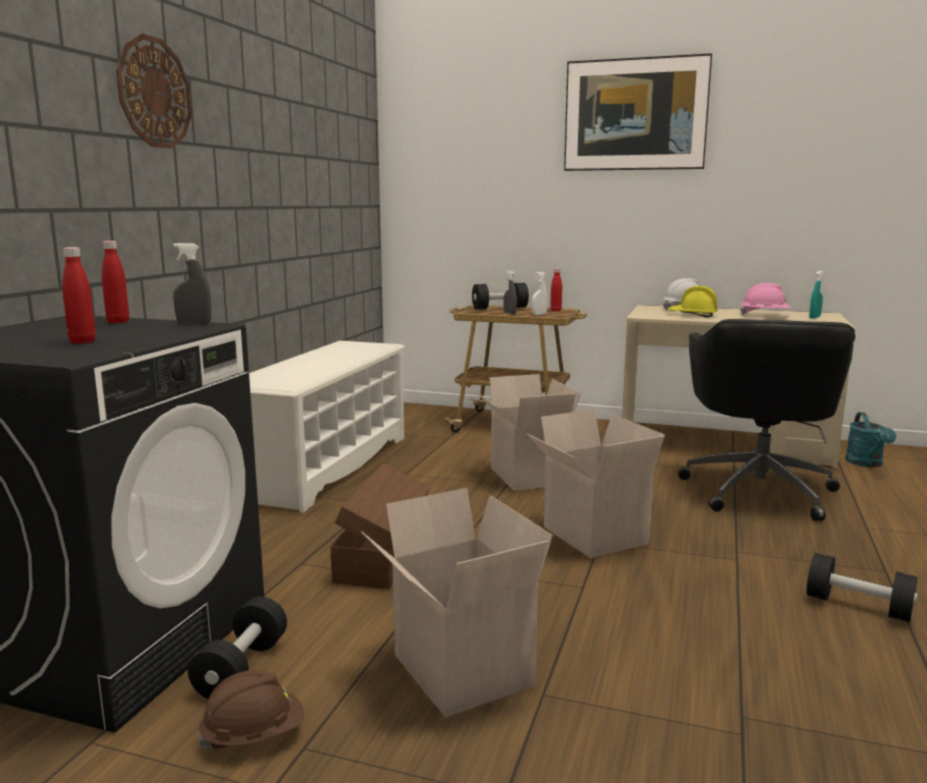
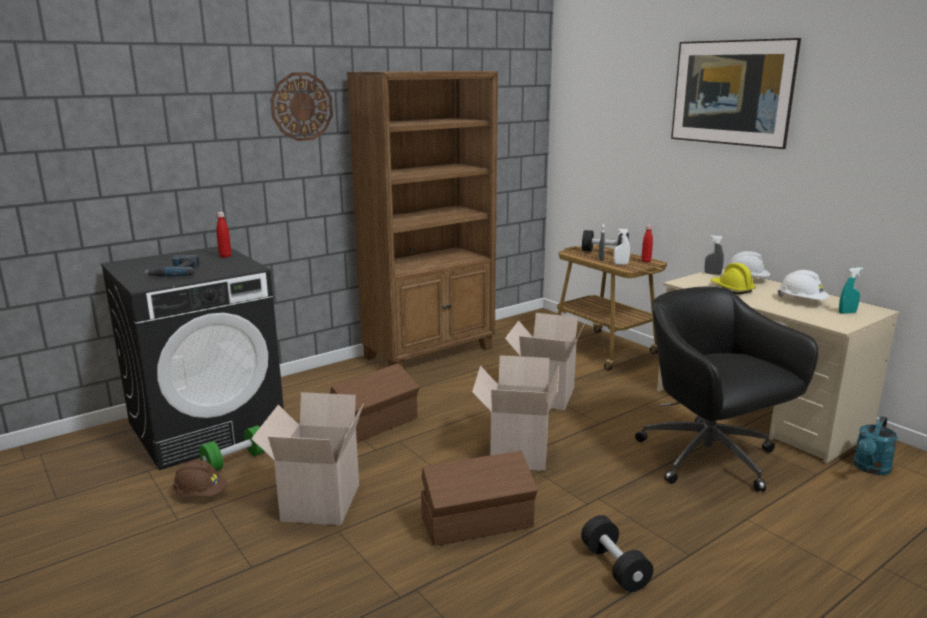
camera: 35 degrees right, 5 degrees up
red bottle [62,247,96,344] -> power drill [144,255,199,277]
grey spray bottle [173,243,211,325] -> grey spray bottle moved to [705,235,724,275]
black dumbbell [188,597,287,699] -> green dumbbell [199,426,264,471]
white shoe rack [249,341,405,513] -> brown bookcase [347,71,498,368]
black office chair [678,319,855,521] -> black office chair turned 105 degrees clockwise [635,287,819,492]
pink hard hat [740,283,792,315] -> white hard hat [778,270,829,300]
none -> brown storage box [421,451,538,546]

